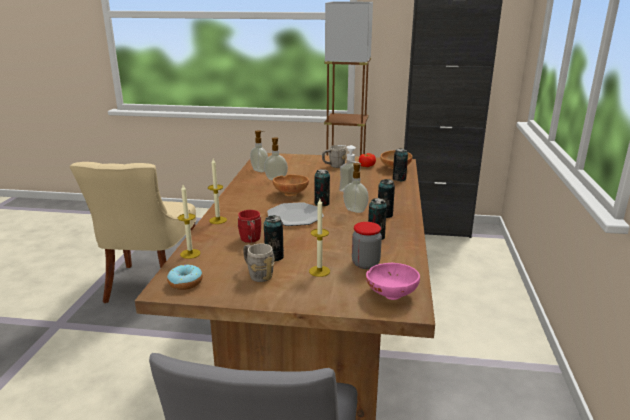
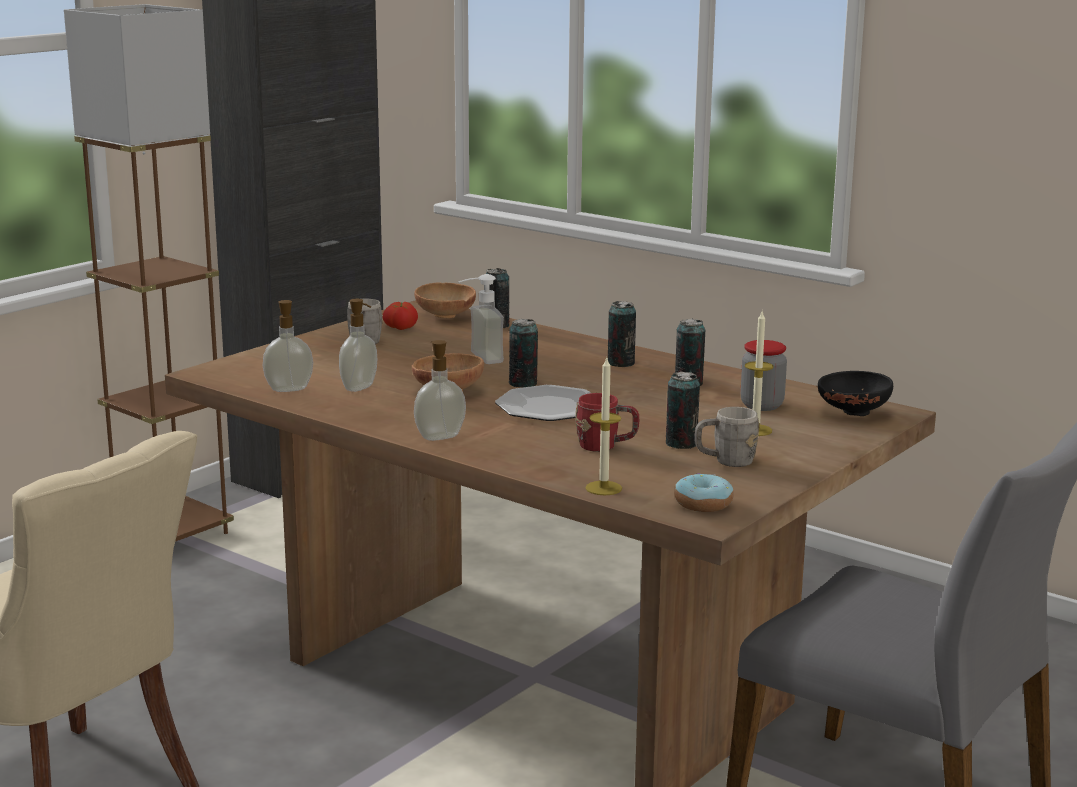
camera: 60 degrees left, 5 degrees down
candle [208,159,227,224] -> none
soap dispenser [343,163,369,213] -> soap dispenser moved to [414,340,466,441]
pink bowl [366,263,420,300] -> black bowl [818,371,893,416]

